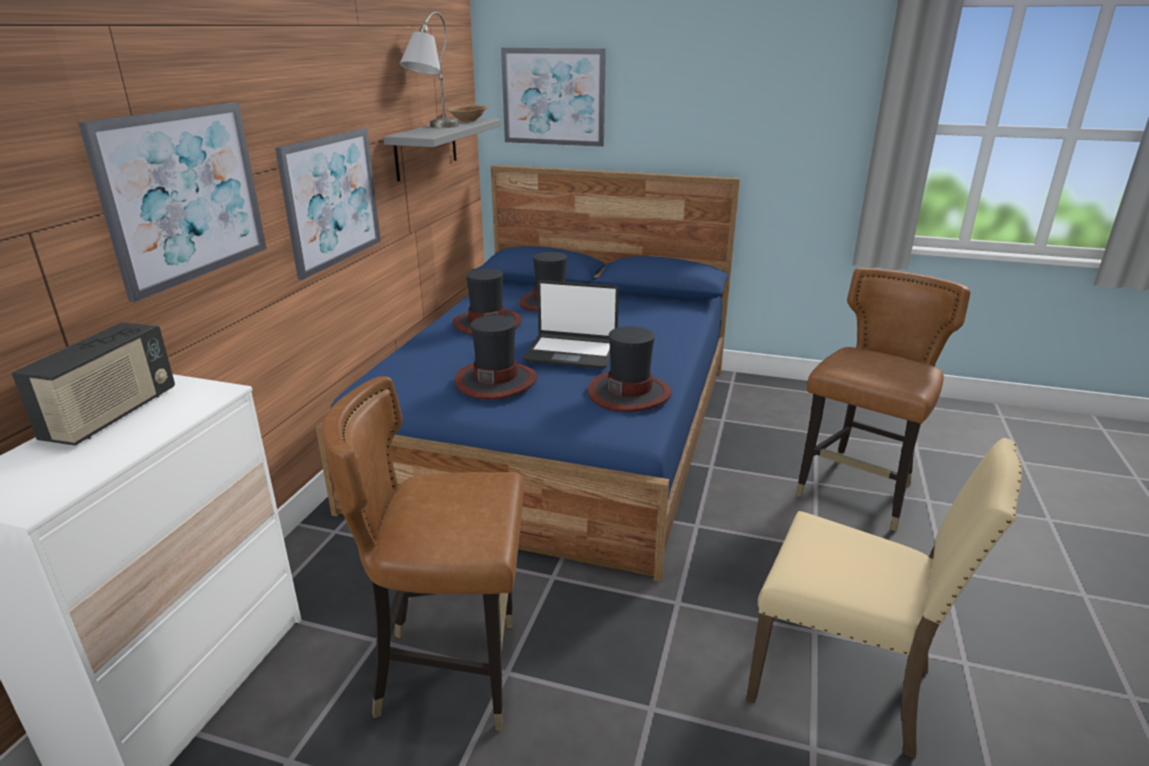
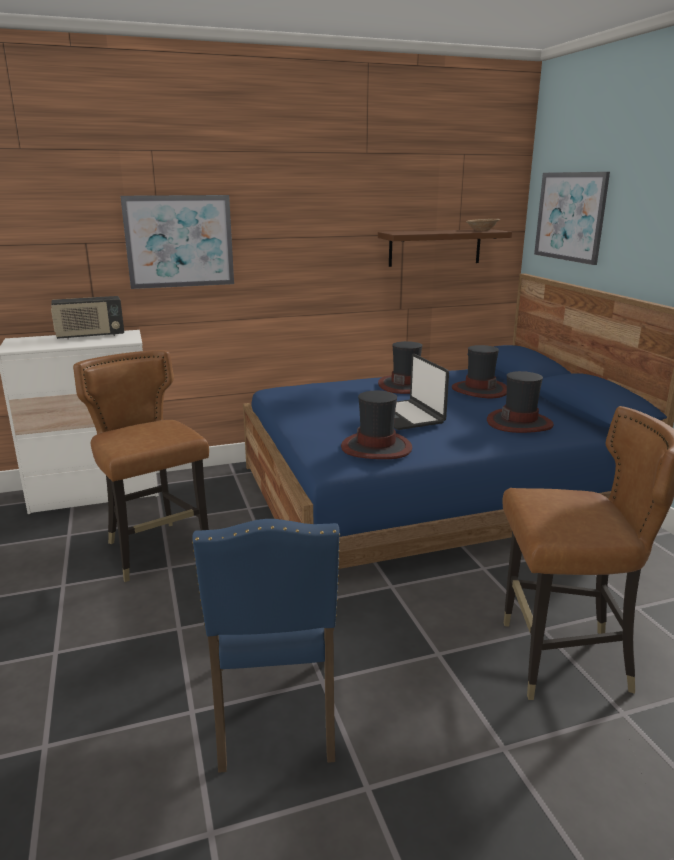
camera: 55 degrees right, 5 degrees down
picture [275,128,381,280] -> none
grey shelf [384,118,501,182] -> brown shelf [378,229,512,267]
grey table lamp [400,12,459,128] -> none
hat [455,315,537,400] -> hat moved to [487,371,554,433]
beige chair [746,438,1022,759] -> blue chair [192,519,340,773]

